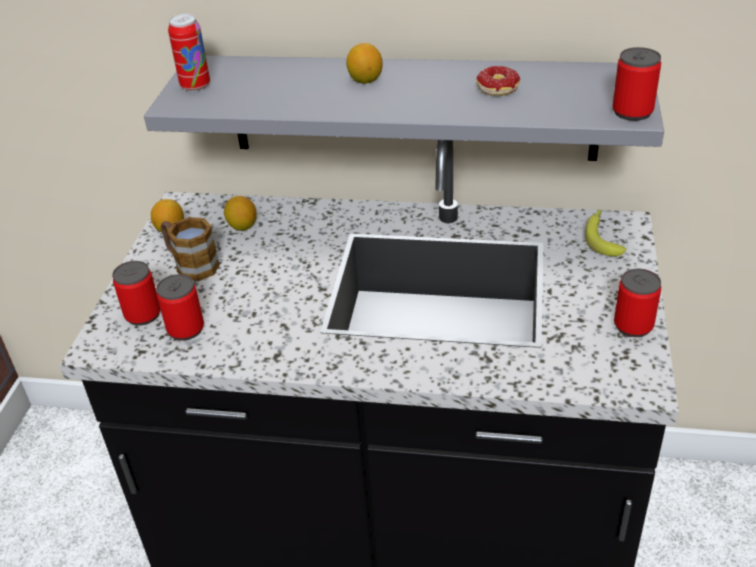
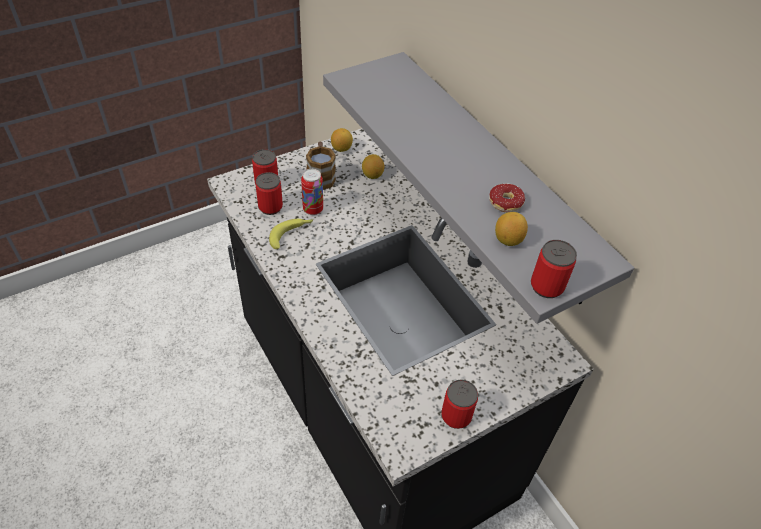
camera: 45 degrees right, 10 degrees up
can [168,14,210,92] -> can moved to [301,169,323,215]
lemon [346,43,383,84] -> lemon moved to [495,212,528,246]
banana [585,209,627,256] -> banana moved to [269,219,313,249]

